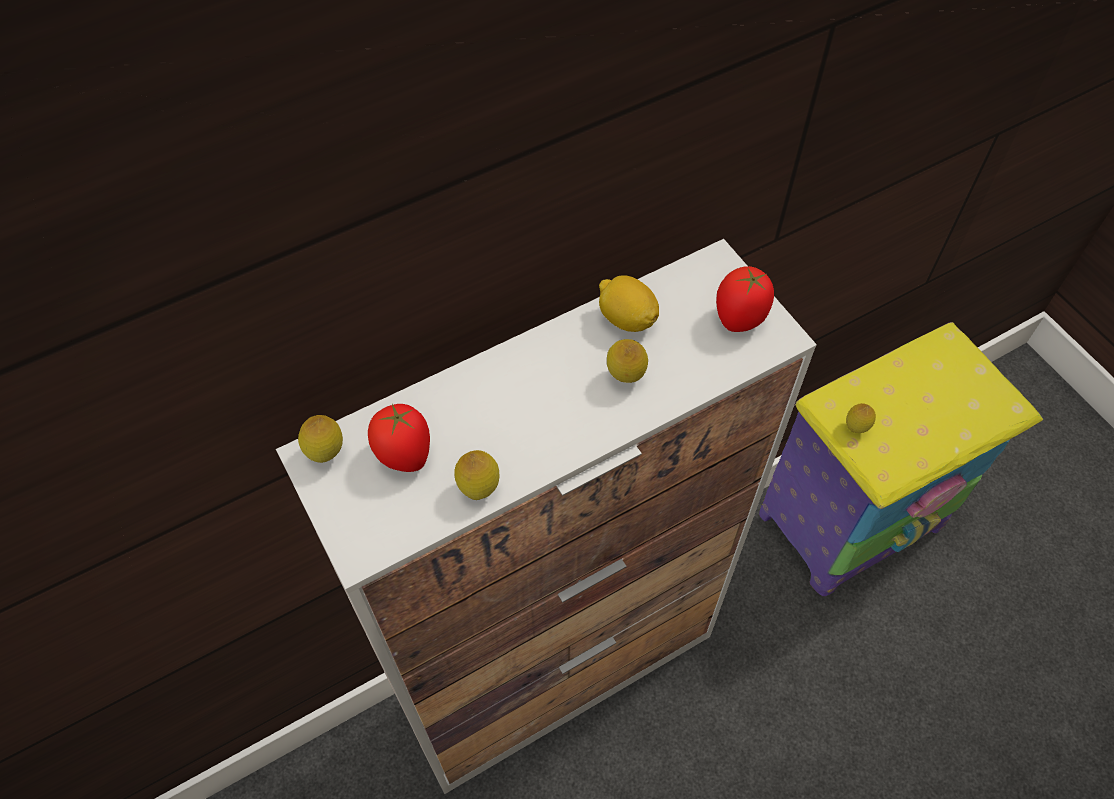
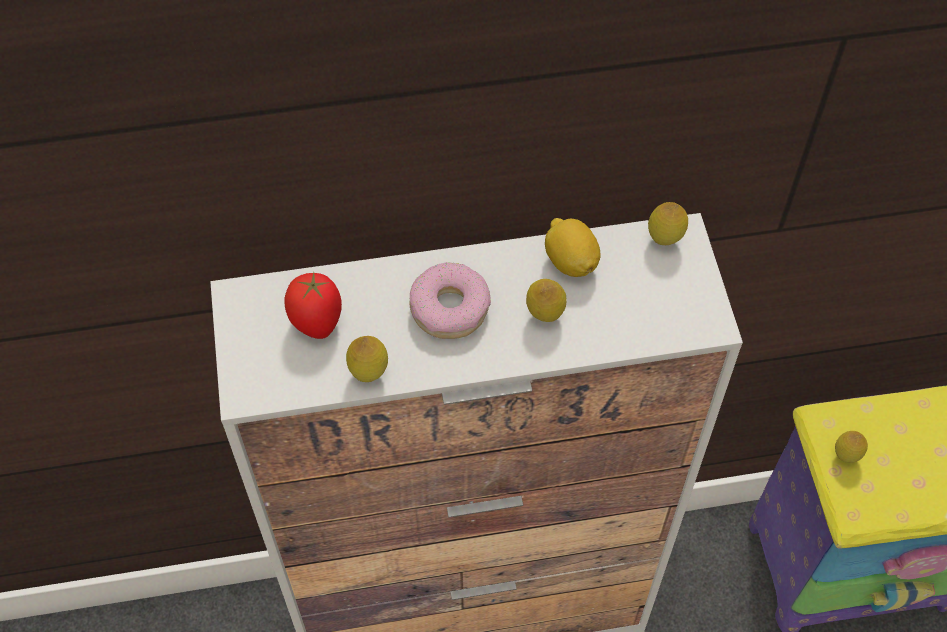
camera: 20 degrees right, 0 degrees up
lemon [298,415,343,463] -> lemon moved to [648,202,688,245]
tomato [716,266,774,332] -> none
none -> donut [409,263,491,339]

